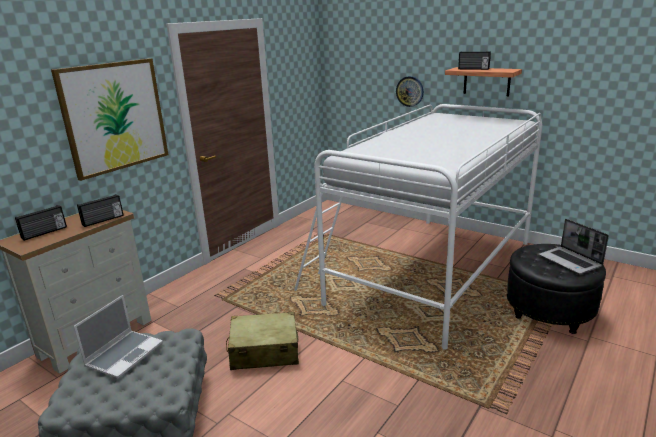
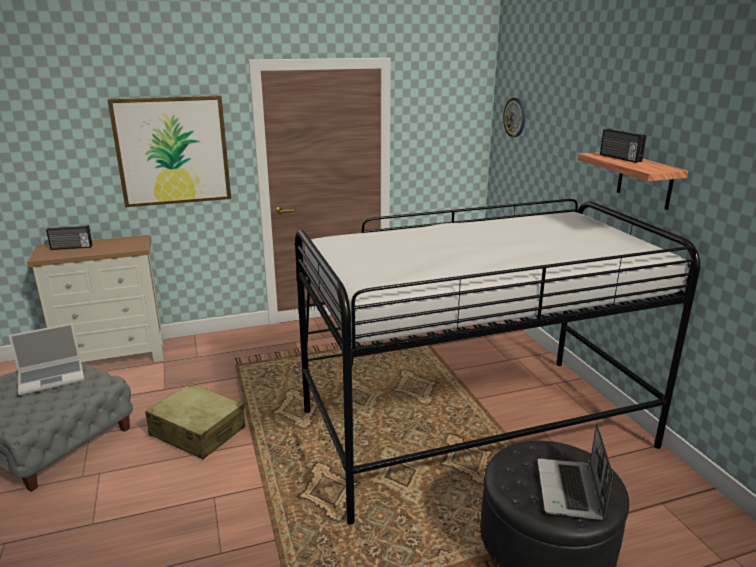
camera: 35 degrees right, 0 degrees up
radio [77,194,124,227] -> none
white bed [294,104,542,350] -> black bed [295,199,700,525]
wall clock [396,76,424,107] -> wall clock moved to [503,98,526,137]

